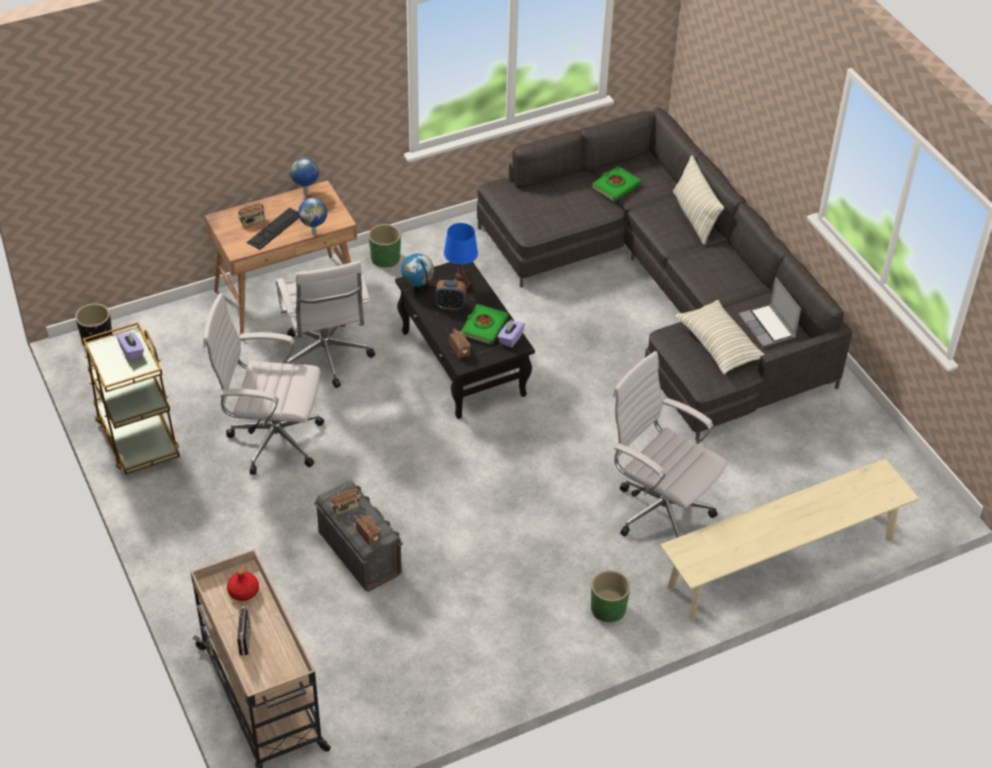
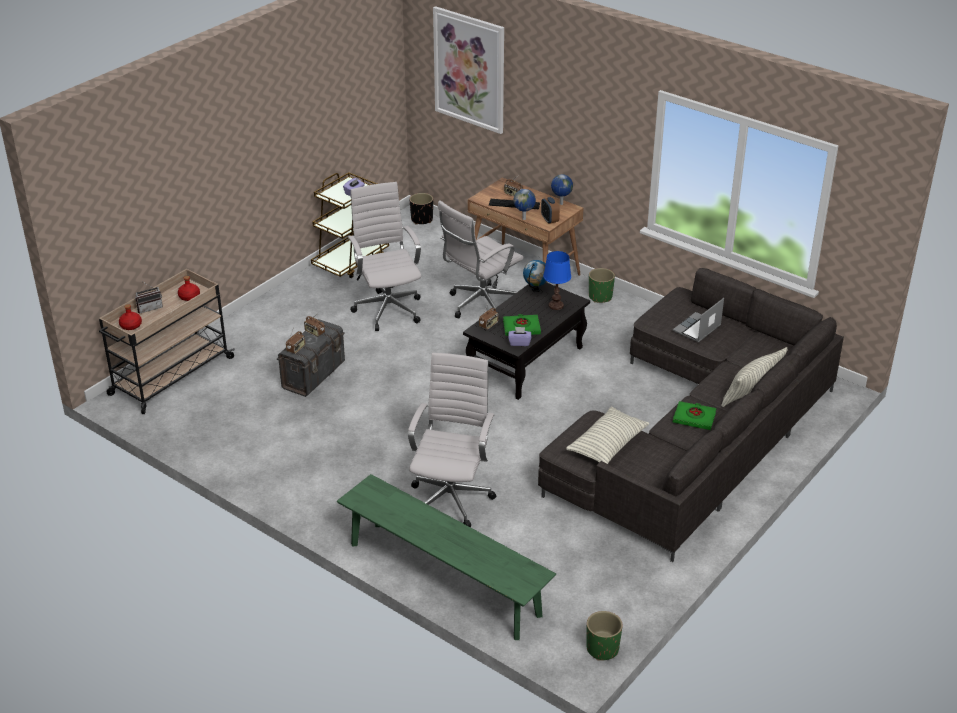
camera: 65 degrees right, 10 degrees down
alarm clock [435,280,466,310] -> alarm clock moved to [541,197,560,224]
green planter [591,570,630,622] -> green planter moved to [586,611,623,661]
green book [592,166,641,202] -> green book moved to [673,401,716,430]
beige bench [660,459,919,621] -> green bench [337,474,556,640]
laptop [739,277,801,347] -> laptop moved to [673,298,724,342]
none -> red bottle [119,304,142,330]
none -> picture [433,6,504,134]

